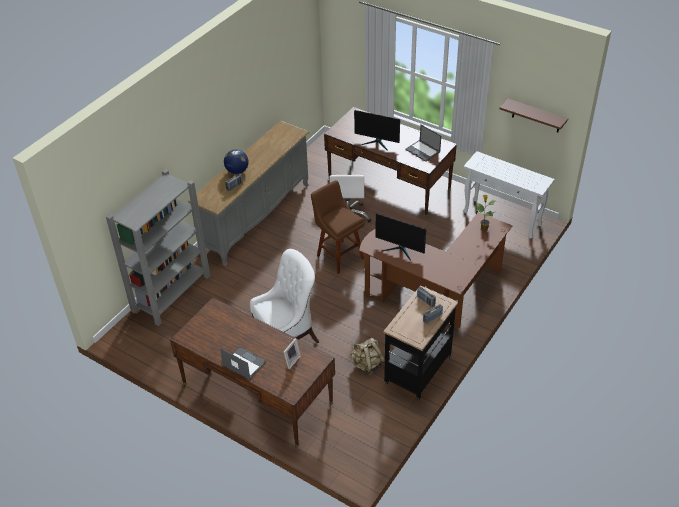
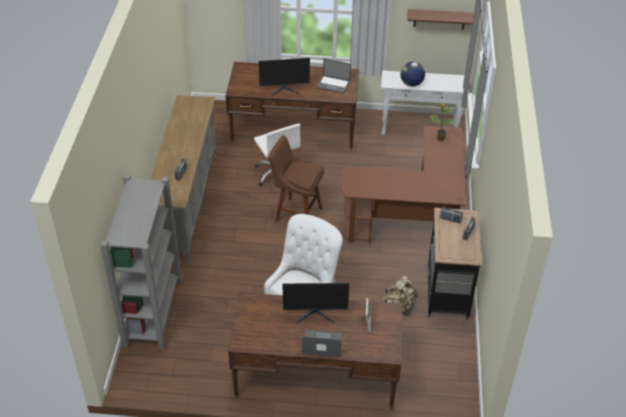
camera: 30 degrees left, 0 degrees up
globe [224,149,249,174] -> globe moved to [400,62,425,86]
monitor [375,213,426,261] -> monitor moved to [283,283,349,323]

